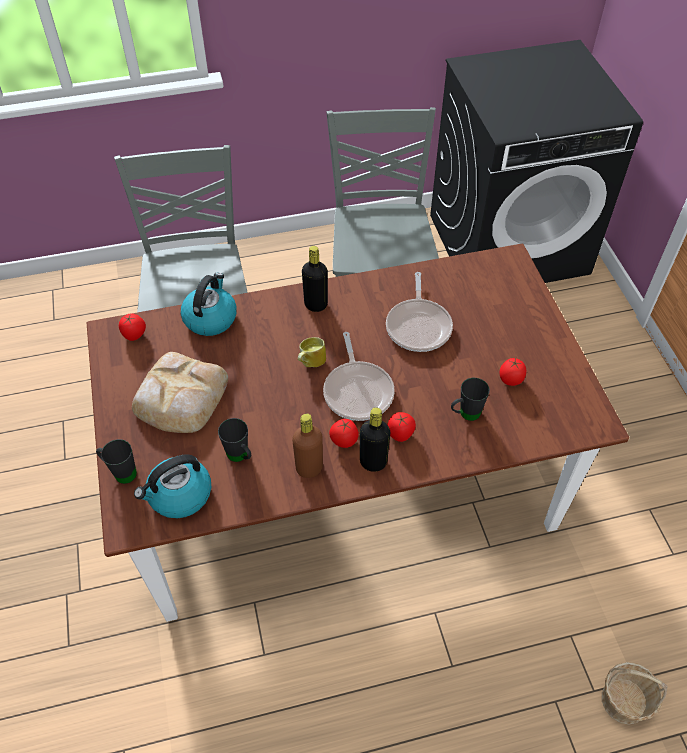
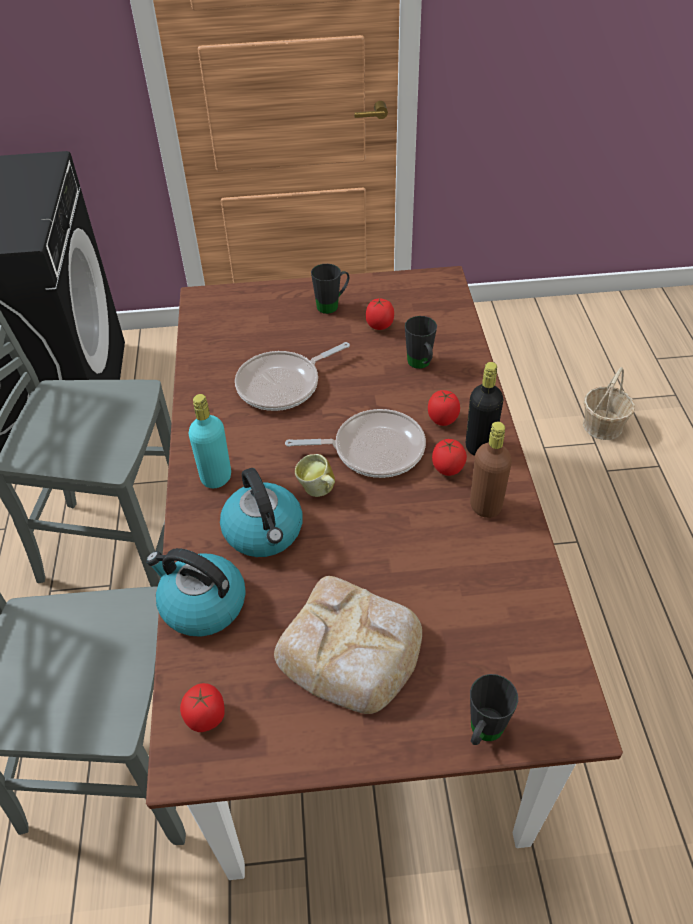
camera: 80 degrees left, 5 degrees down
kettle [134,454,211,518] -> kettle moved to [220,468,303,557]
black mug [218,418,252,462] -> black mug moved to [311,264,349,314]
black bottle [302,246,328,312] -> turquoise bottle [189,394,231,488]
frying pan [386,272,453,352] -> frying pan turned 135 degrees clockwise [235,342,350,411]

